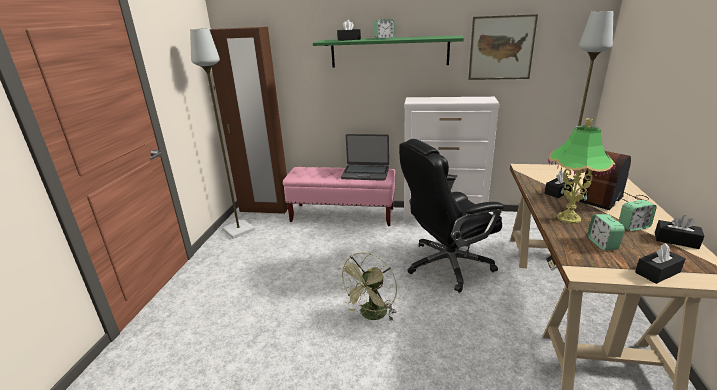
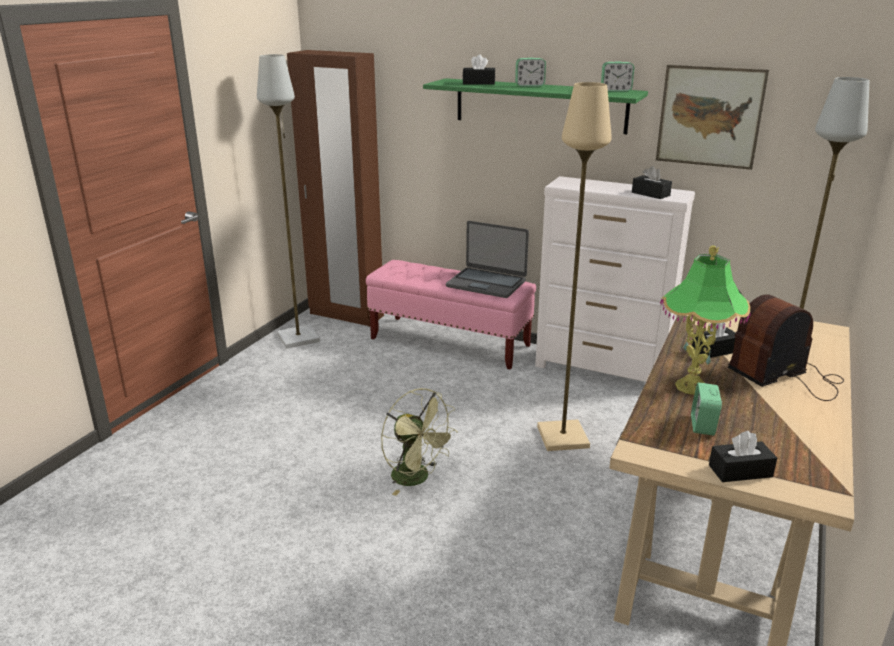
camera: 15 degrees right, 0 degrees up
green fan [338,252,397,320] -> green fan turned 90 degrees counterclockwise [381,388,457,496]
black office chair [399,139,504,293] -> beige floor lamp [537,82,612,451]
alarm clock [619,200,657,231] -> alarm clock moved to [601,61,634,92]
black tissue box [655,215,704,249] -> black tissue box moved to [632,166,672,199]

